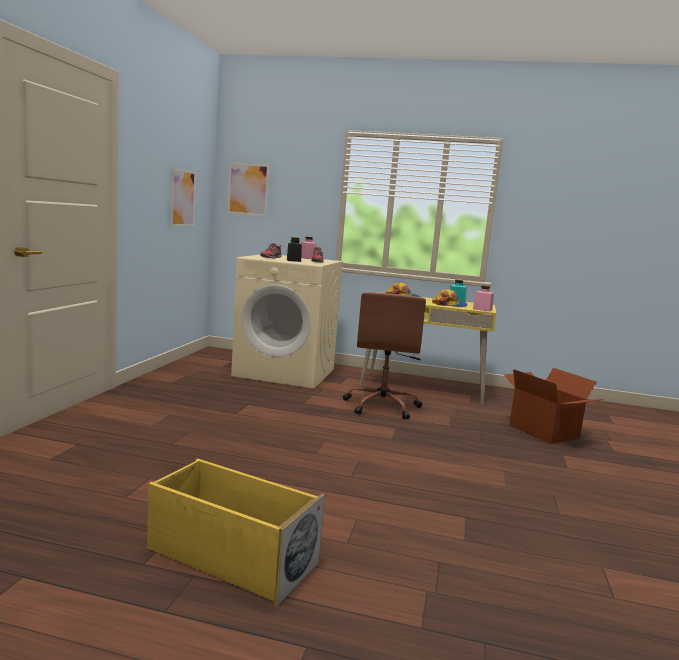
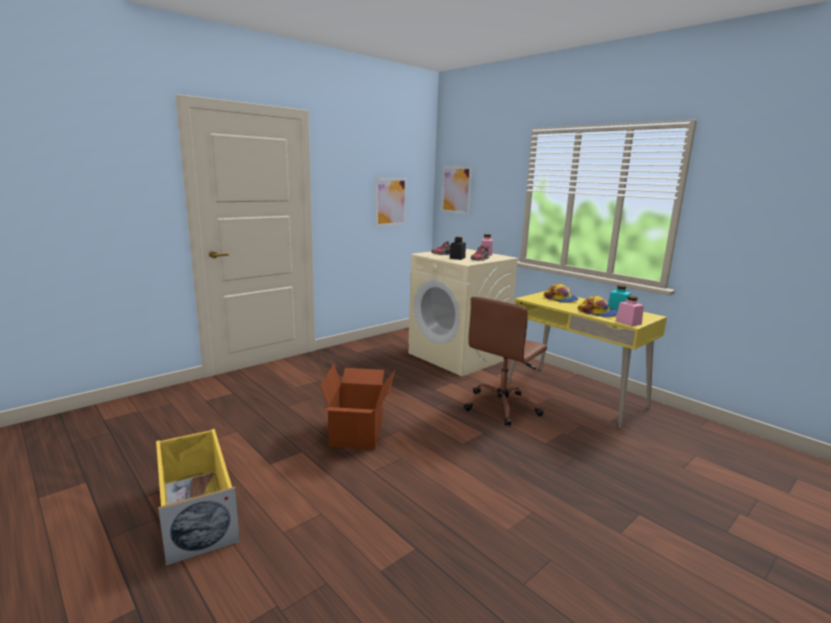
camera: 35 degrees right, 5 degrees up
cardboard box [504,368,604,444] -> cardboard box moved to [320,364,395,450]

